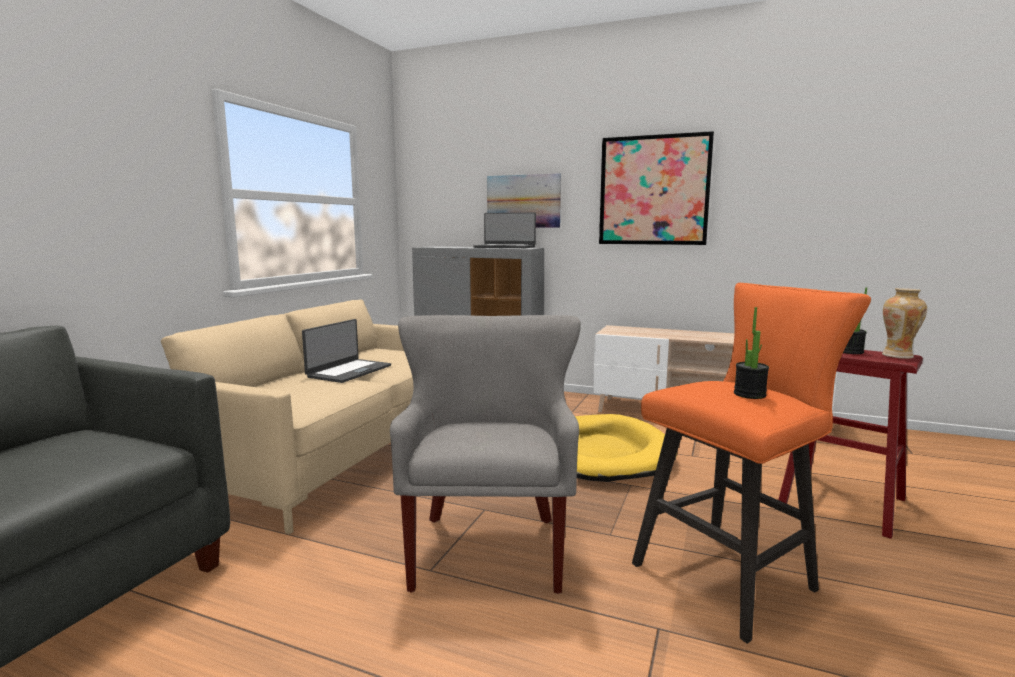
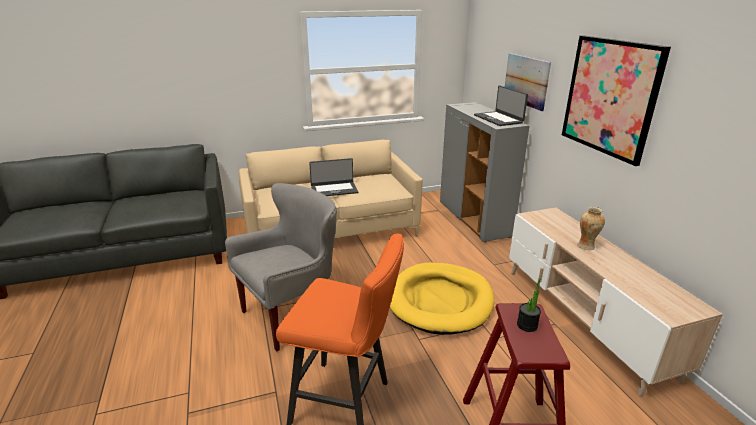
camera: 50 degrees right, 15 degrees up
potted plant [734,307,769,399] -> none
vase [882,288,927,359] -> vase moved to [578,207,605,250]

